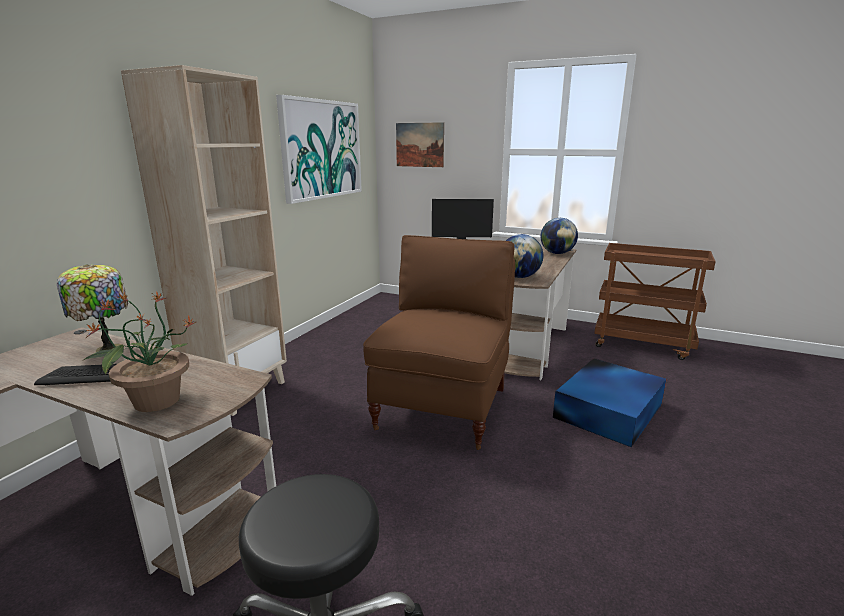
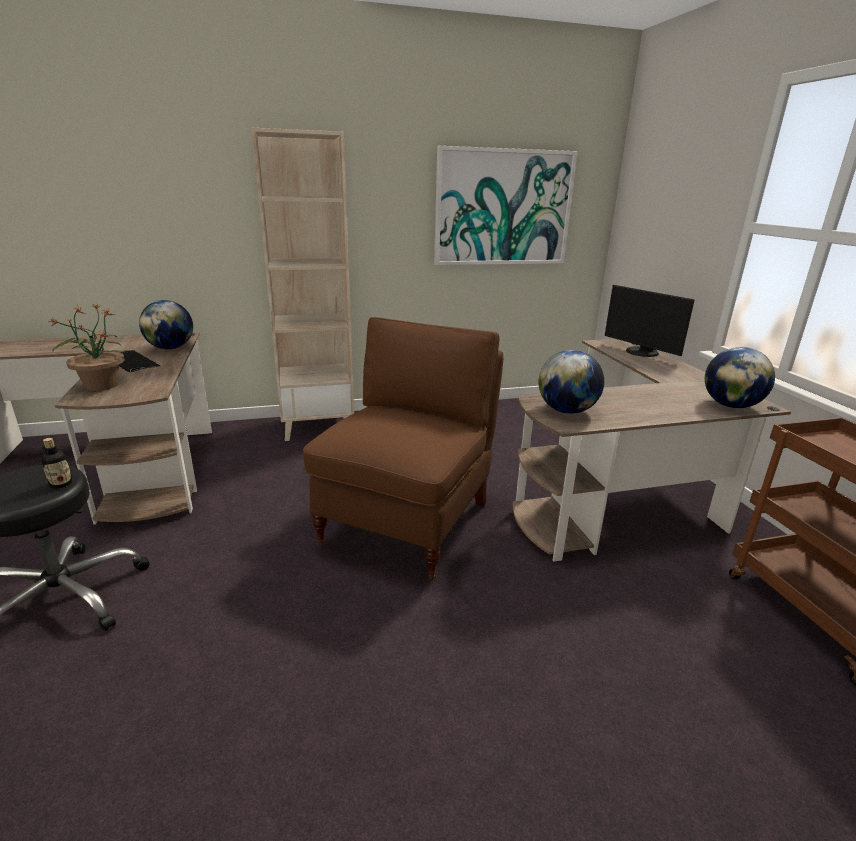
camera: 50 degrees right, 5 degrees up
table lamp [57,264,128,352] -> globe [139,300,193,350]
brown chair [363,235,515,450] -> brown chair turned 45 degrees counterclockwise [303,317,503,580]
picture [396,122,444,167] -> none
blue storage box [553,358,666,447] -> none
none -> bottle [41,438,72,488]

